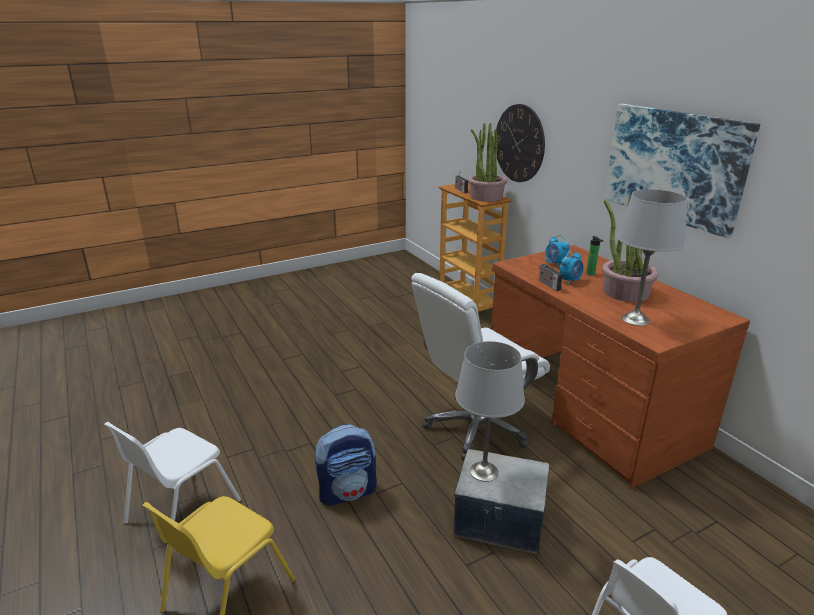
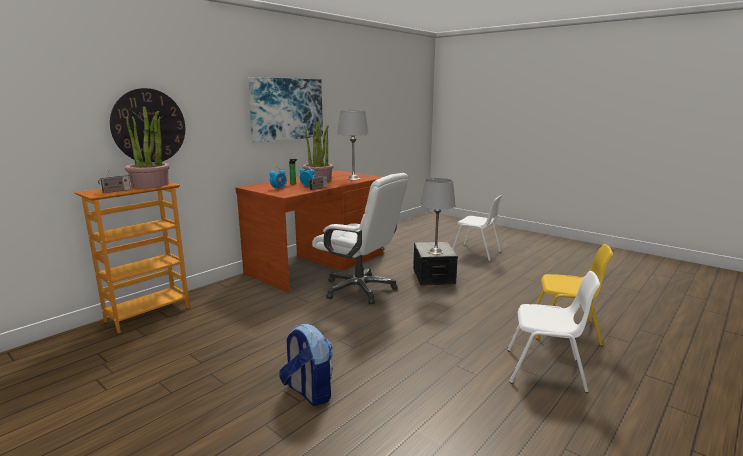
camera: 110 degrees left, 10 degrees down
backpack [315,424,377,505] -> backpack moved to [279,324,333,406]

